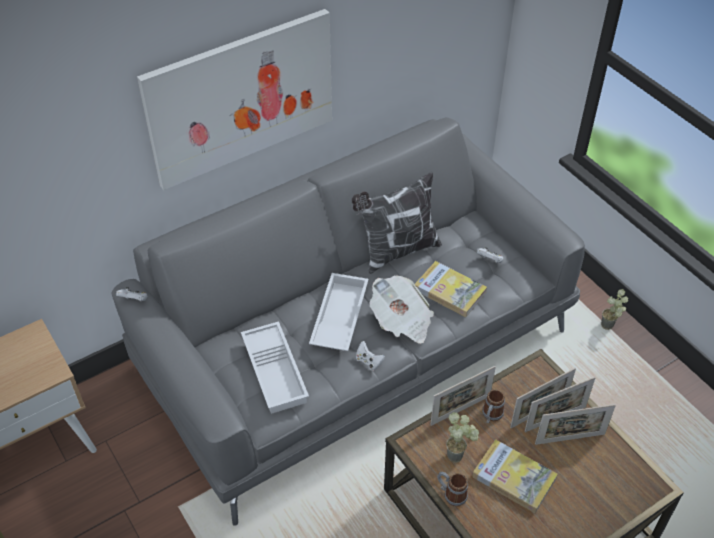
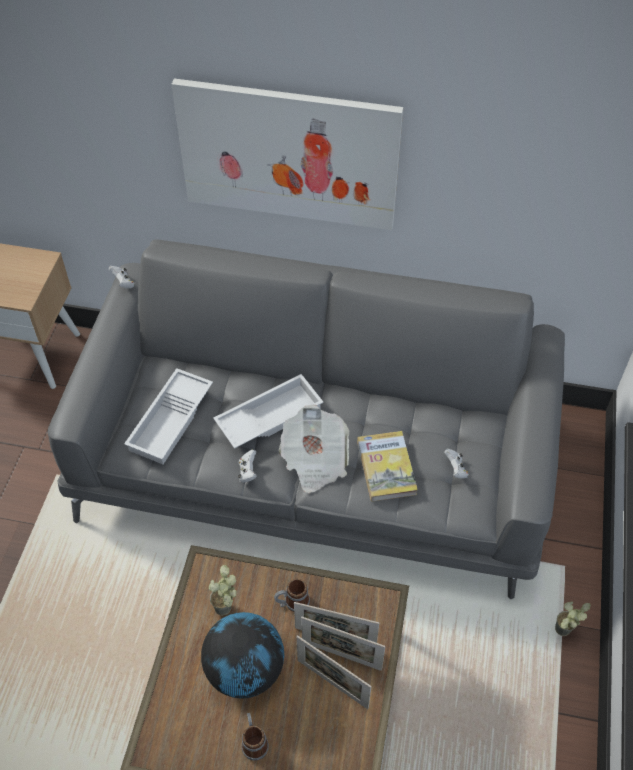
camera: 45 degrees right, 5 degrees up
pillow [351,172,442,274] -> none
picture frame [431,366,496,426] -> none
mug [437,472,468,507] -> mug moved to [242,713,269,761]
book [472,439,558,513] -> globe [201,612,284,699]

